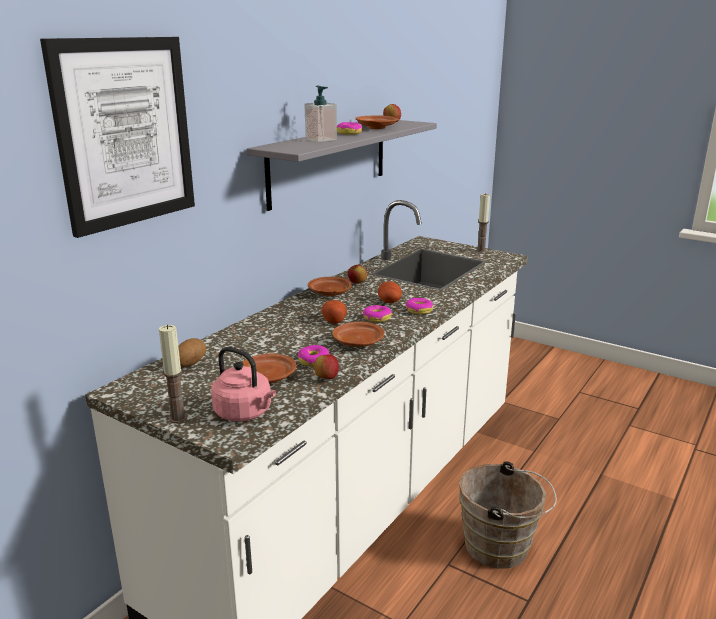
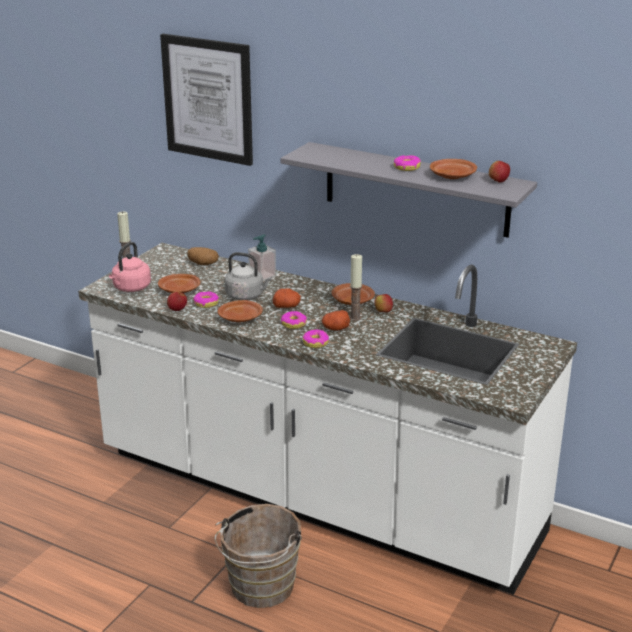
camera: 85 degrees right, 5 degrees up
soap dispenser [304,86,337,142] -> soap dispenser moved to [248,234,276,281]
candle [476,193,490,252] -> candle moved to [350,254,362,321]
none -> grey kettle [225,252,272,300]

